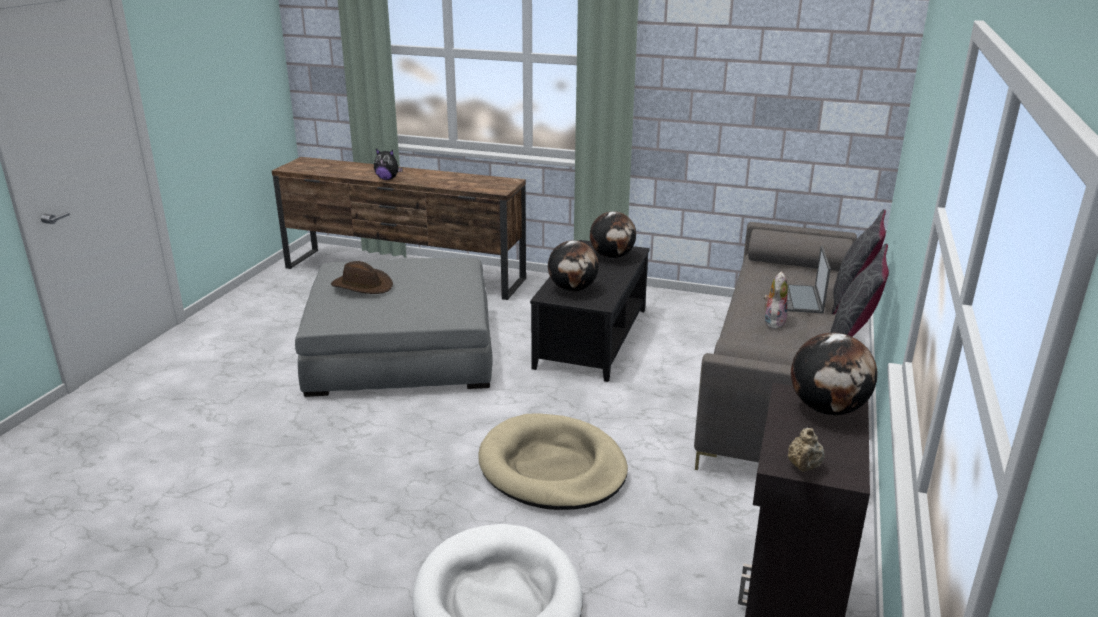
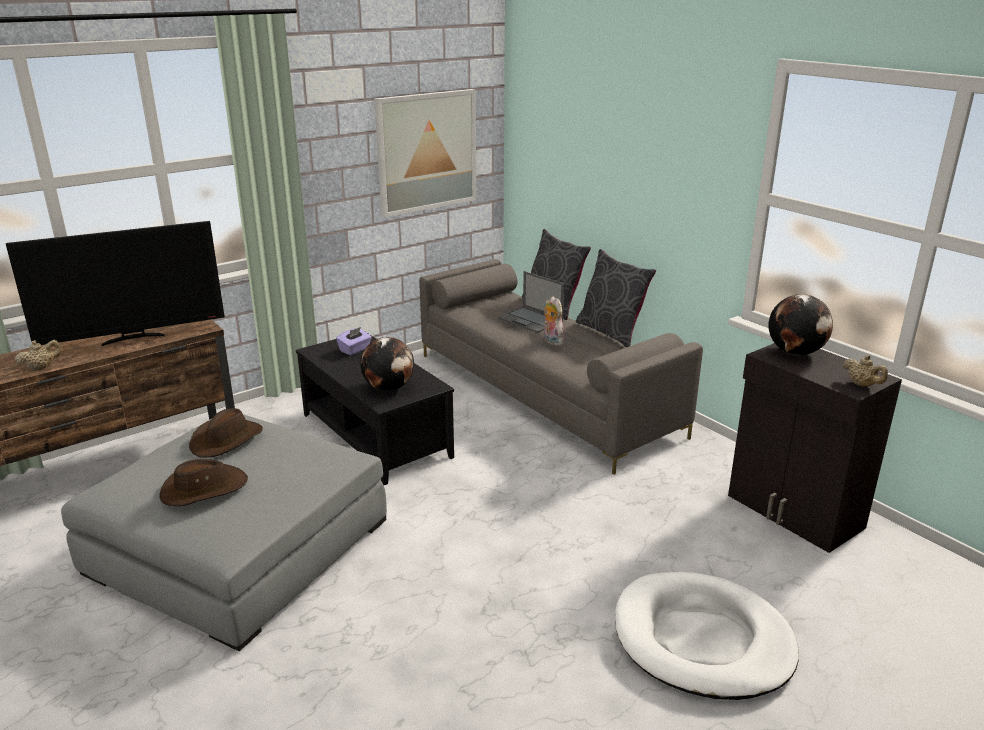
camera: 55 degrees left, 0 degrees up
plush toy [374,149,403,180] -> beige teapot [15,340,62,371]
beige dog bed [478,413,628,510] -> none
globe [590,211,636,259] -> purple tissue box [336,327,372,355]
none -> television [6,221,225,346]
none -> brown hat [189,408,263,458]
none -> picture [374,89,476,217]

